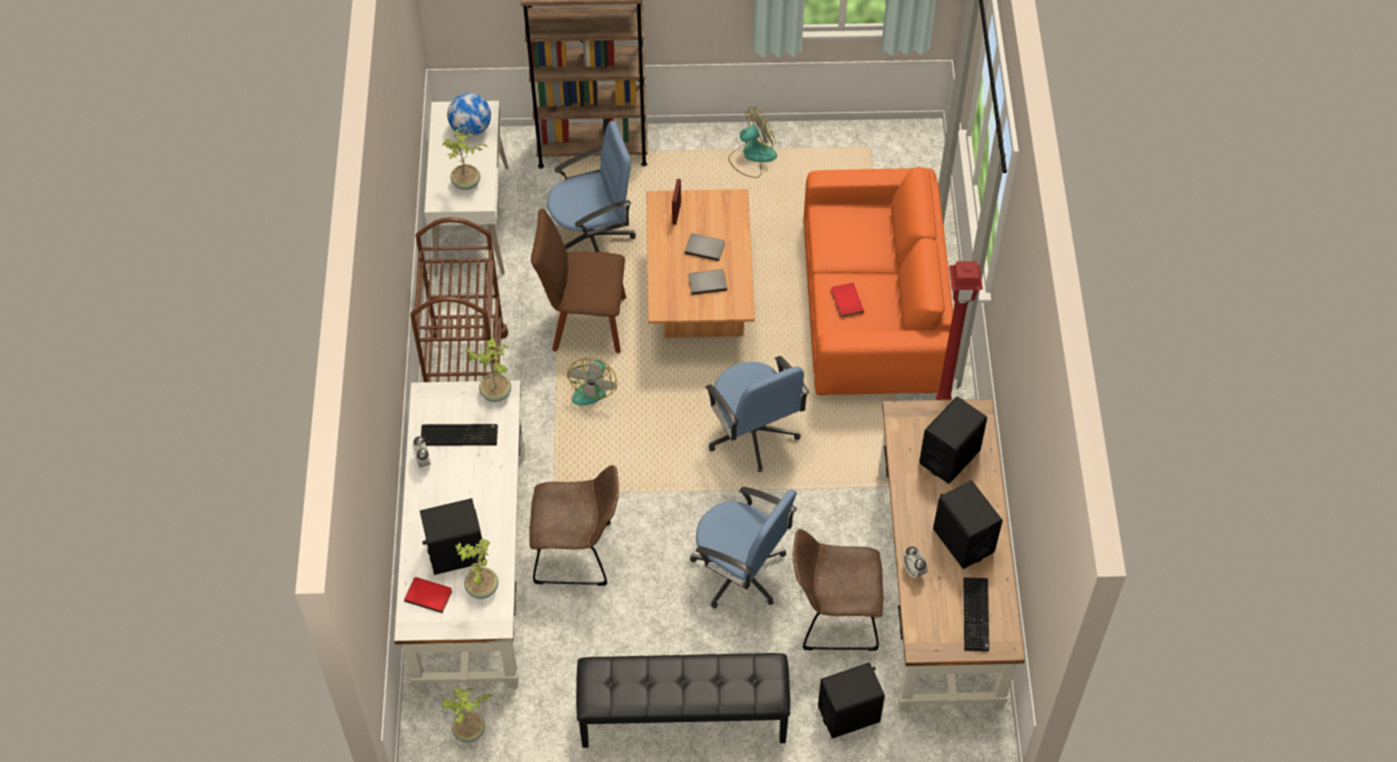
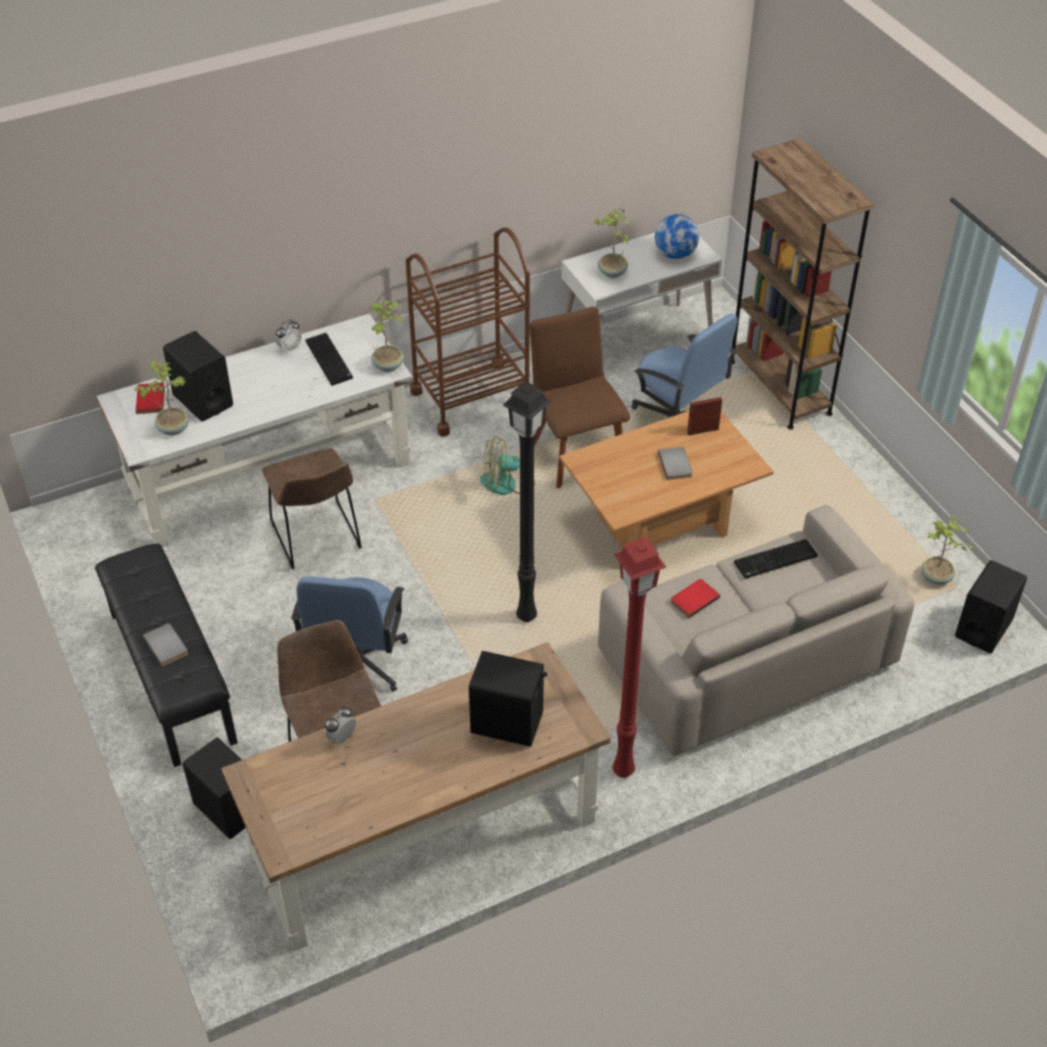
camera: 65 degrees right, 10 degrees down
potted plant [441,686,492,742] -> potted plant moved to [921,516,973,585]
grey book [688,269,727,295] -> grey book moved to [143,623,188,667]
blue office chair [705,356,809,472] -> black floor lamp [503,381,552,622]
fan [728,107,777,178] -> none
orange sofa [803,167,953,395] -> beige sofa [598,505,914,756]
black speaker [933,480,1003,569] -> black speaker moved to [955,560,1027,653]
keyboard [964,577,989,651] -> keyboard moved to [734,539,818,579]

